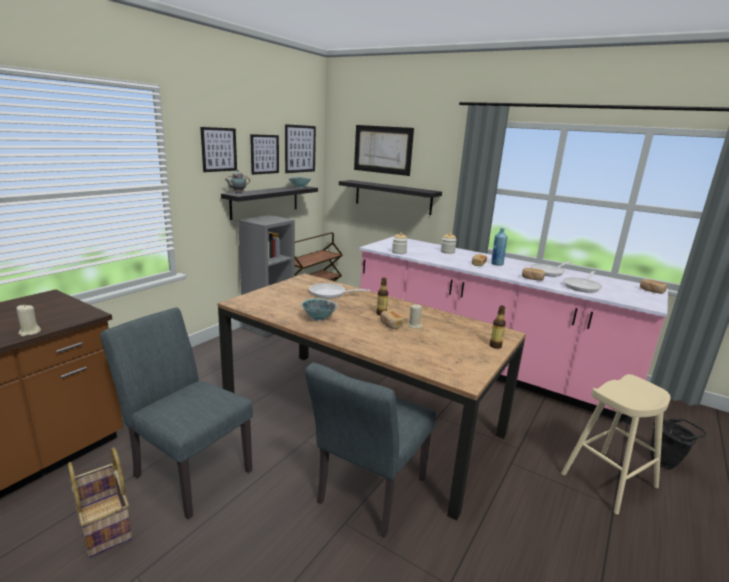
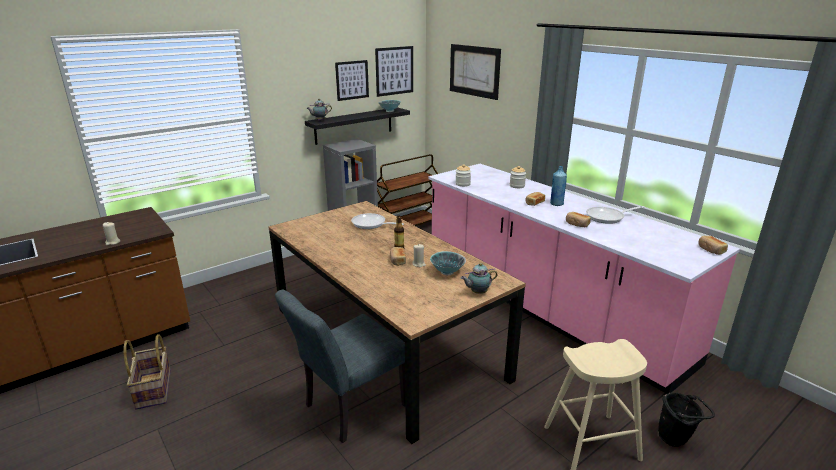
camera: 20 degrees right, 5 degrees up
grey chair [100,307,253,519] -> none
picture [200,127,237,172] -> none
bowl [301,298,338,321] -> bowl moved to [430,251,466,275]
black shelf [339,180,442,215] -> none
bottle [490,306,506,349] -> teapot [461,263,498,294]
frying pan [563,271,602,293] -> none

